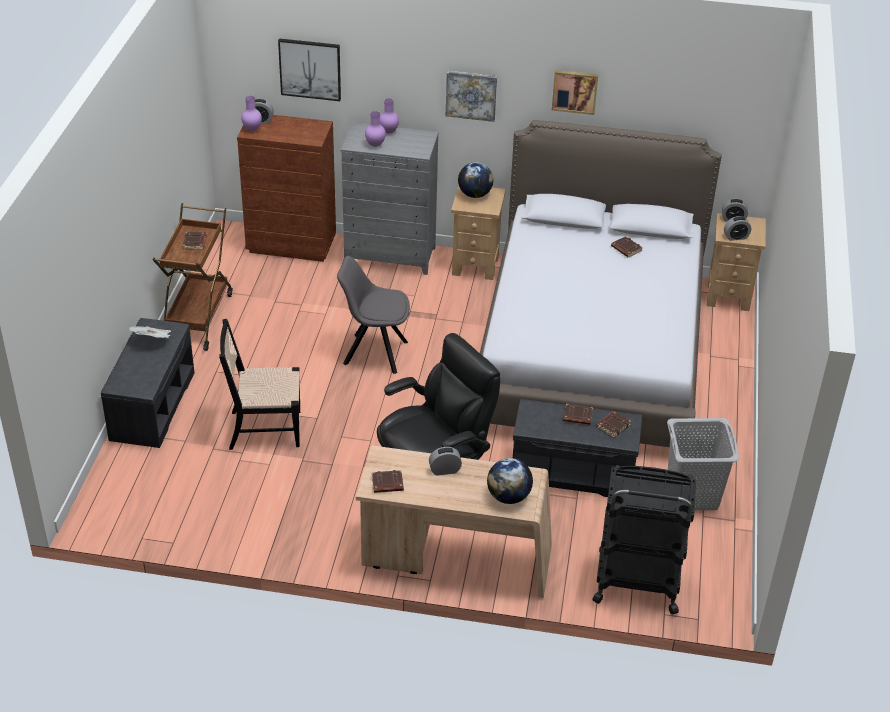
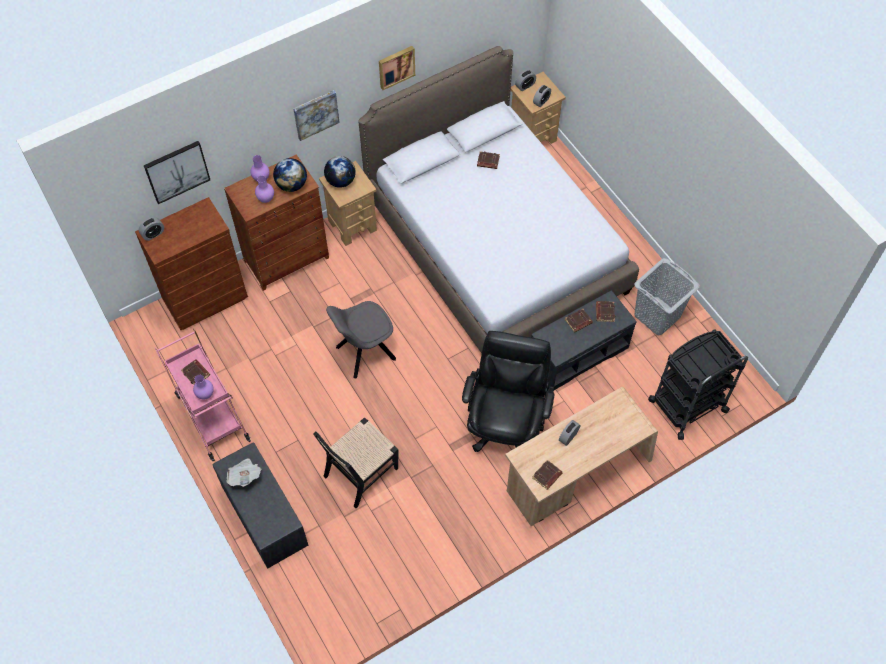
camera: 40 degrees left, 20 degrees up
brown cart [152,203,233,351] -> pink cart [155,329,251,461]
purple vase [241,96,262,131] -> purple vase moved to [193,375,214,400]
grey dresser [341,122,438,275] -> brown dresser [224,154,329,291]
globe [487,458,533,504] -> globe moved to [273,158,307,192]

